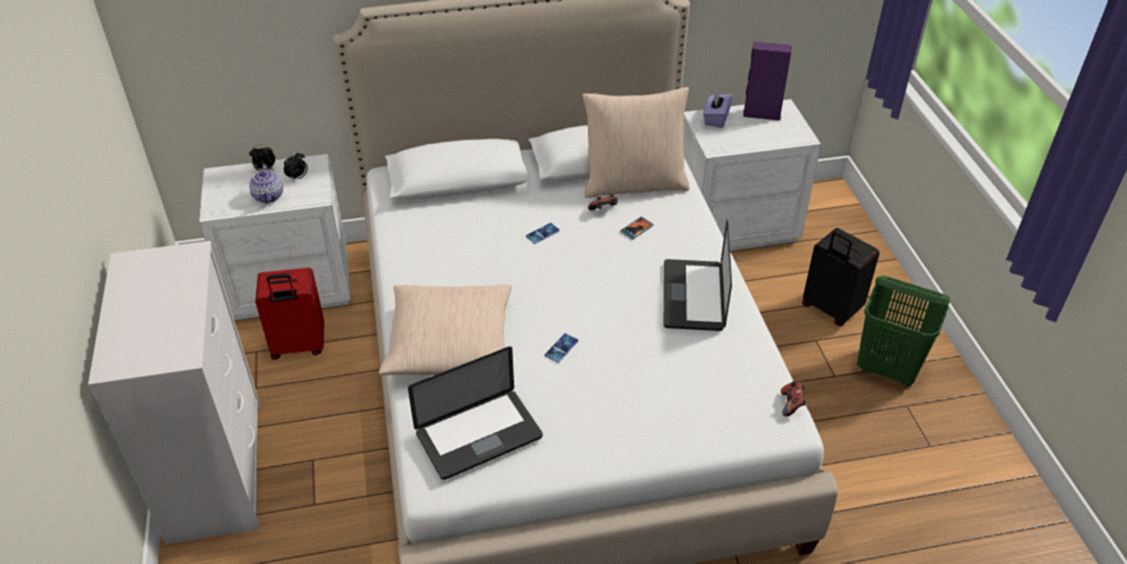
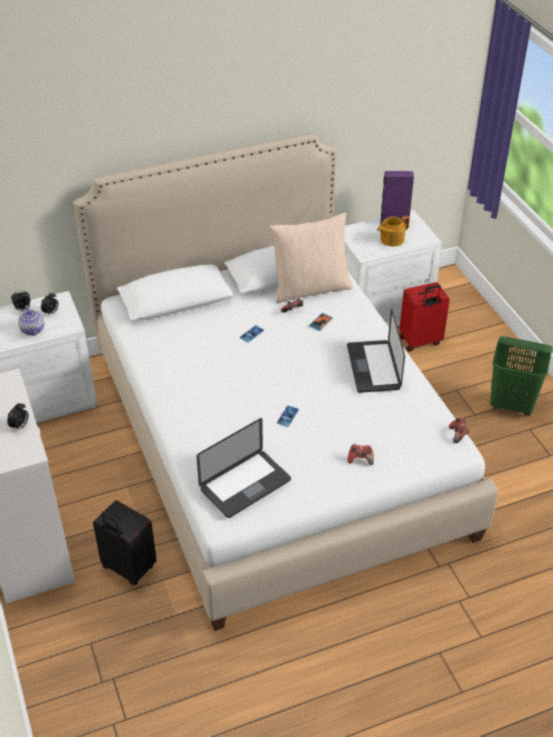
camera: 10 degrees left, 0 degrees up
red suitcase [255,268,324,360] -> red suitcase moved to [399,282,450,352]
beige pillow [379,284,512,375] -> none
purple tissue box [703,90,733,128] -> none
black suitcase [802,228,880,326] -> black suitcase moved to [93,500,157,585]
none -> alarm clock [7,403,29,430]
none -> game controller [348,444,374,465]
none -> teapot [377,216,409,247]

